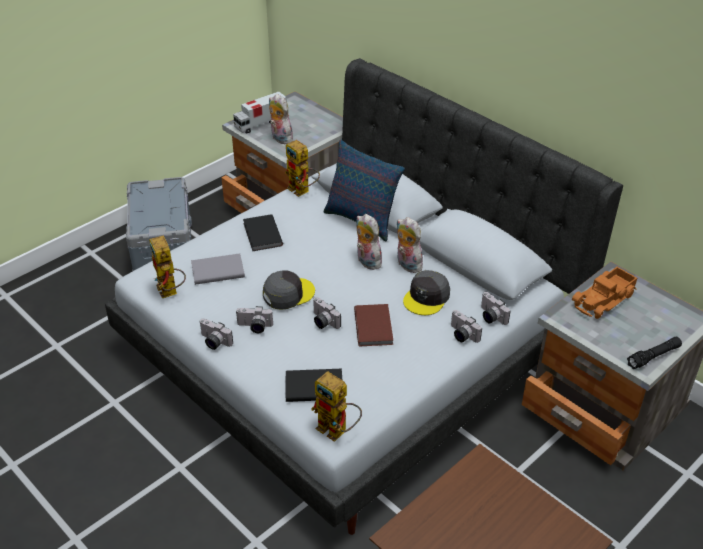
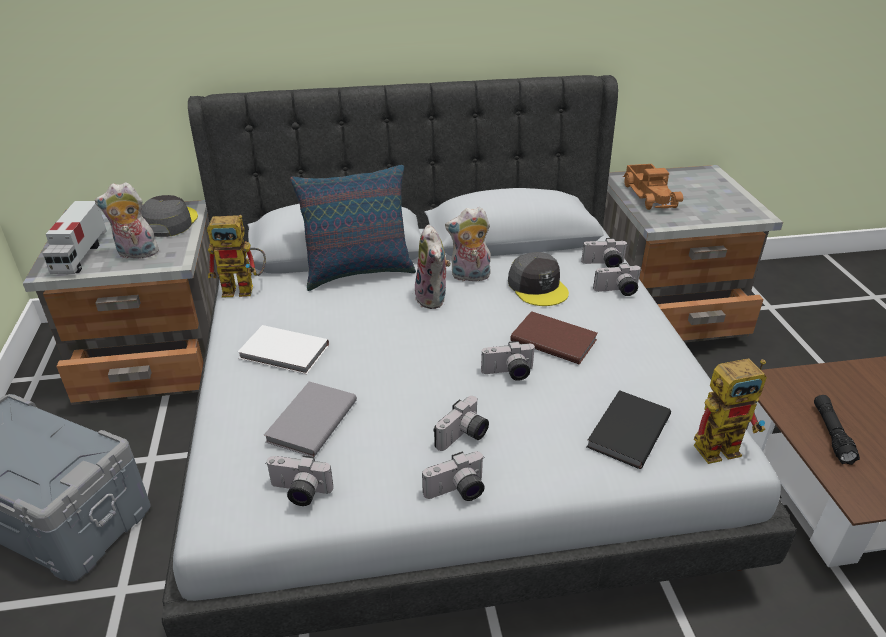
camera: 55 degrees left, 5 degrees down
toy robot [149,236,186,298] -> camera [267,455,333,506]
black book [243,214,283,251] -> white book [238,325,329,374]
grey cap [263,270,315,310] -> grey cap moved to [141,195,198,237]
plush toy [356,214,382,270] -> plush toy turned 105 degrees counterclockwise [415,224,451,309]
black flashlight [627,337,682,369] -> black flashlight moved to [814,395,860,465]

